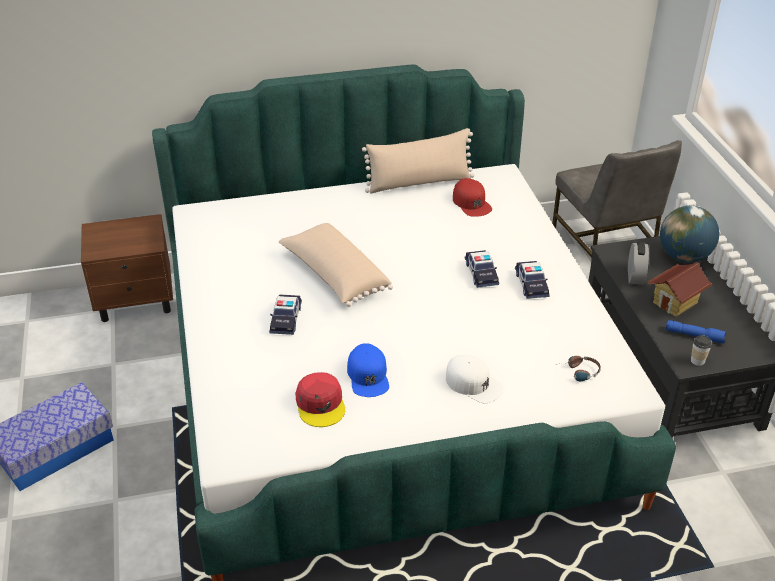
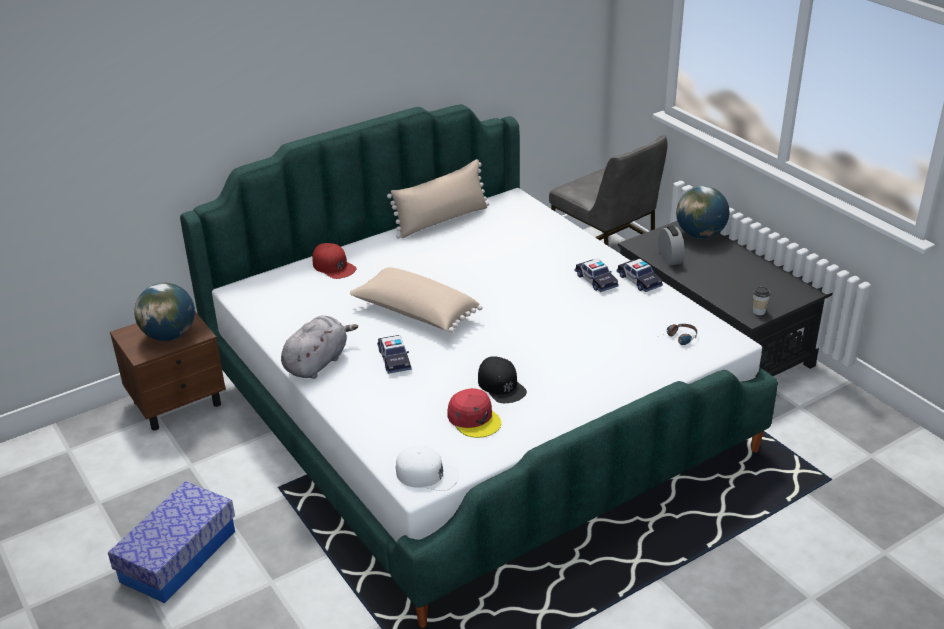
camera: 20 degrees left, 5 degrees down
blue cap [347,343,389,397] -> black cap [478,356,527,403]
white cap [446,355,503,403] -> white cap moved to [396,446,459,491]
red cap [453,178,492,217] -> red cap moved to [312,243,356,279]
toy car [465,250,499,288] -> toy car moved to [617,259,663,292]
toy house [648,262,713,317] -> none
blue flashlight [665,320,726,343] -> none
none -> globe [134,283,195,341]
none -> grey plush toy [281,316,358,379]

